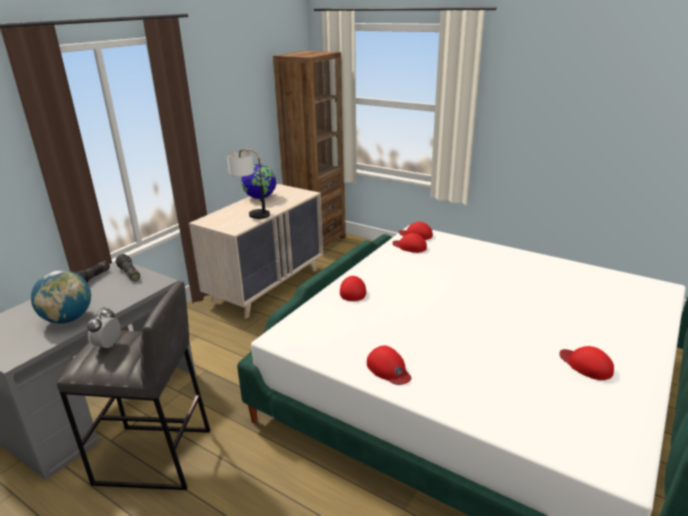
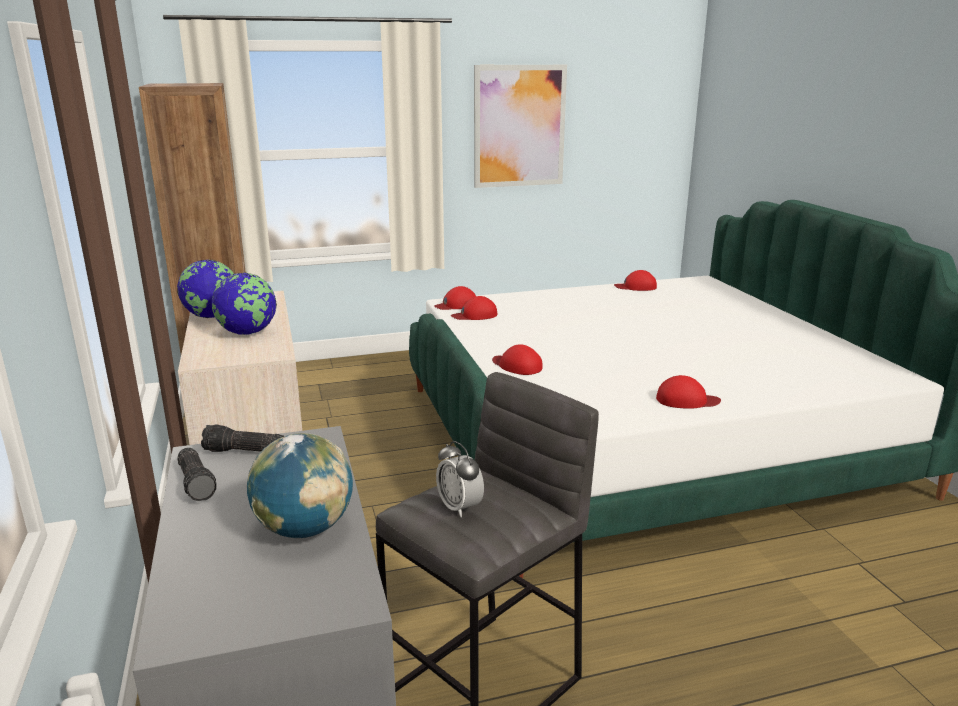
camera: 50 degrees left, 5 degrees down
table lamp [227,149,270,219] -> globe [212,272,277,335]
red cap [559,346,614,380] -> red cap moved to [614,270,657,291]
none -> picture [474,65,567,188]

